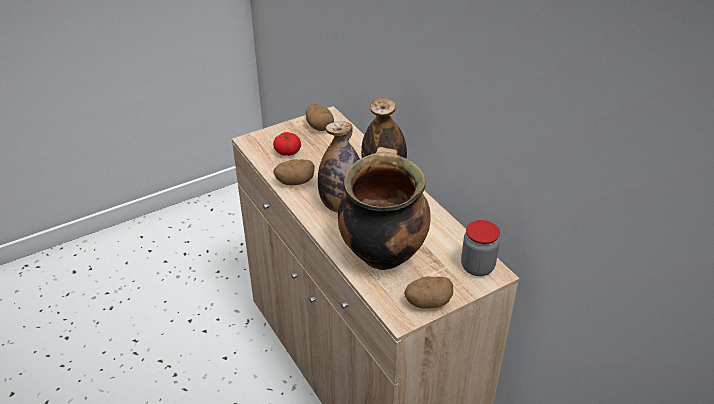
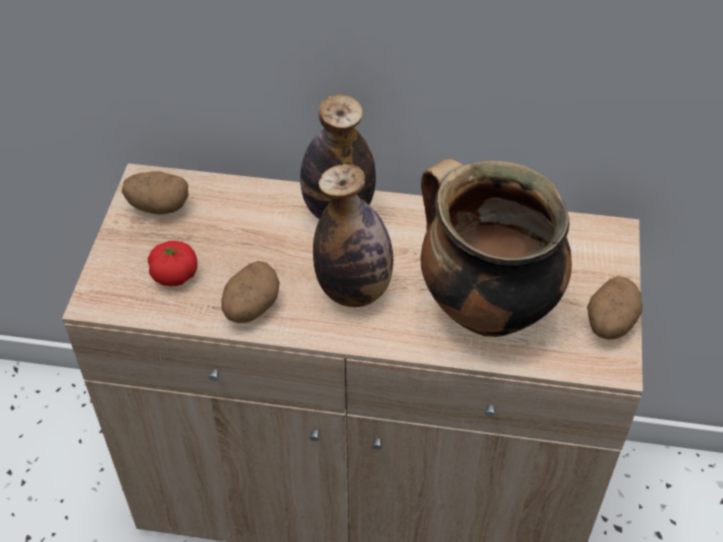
camera: 50 degrees left, 10 degrees up
jar [461,220,500,276] -> none

